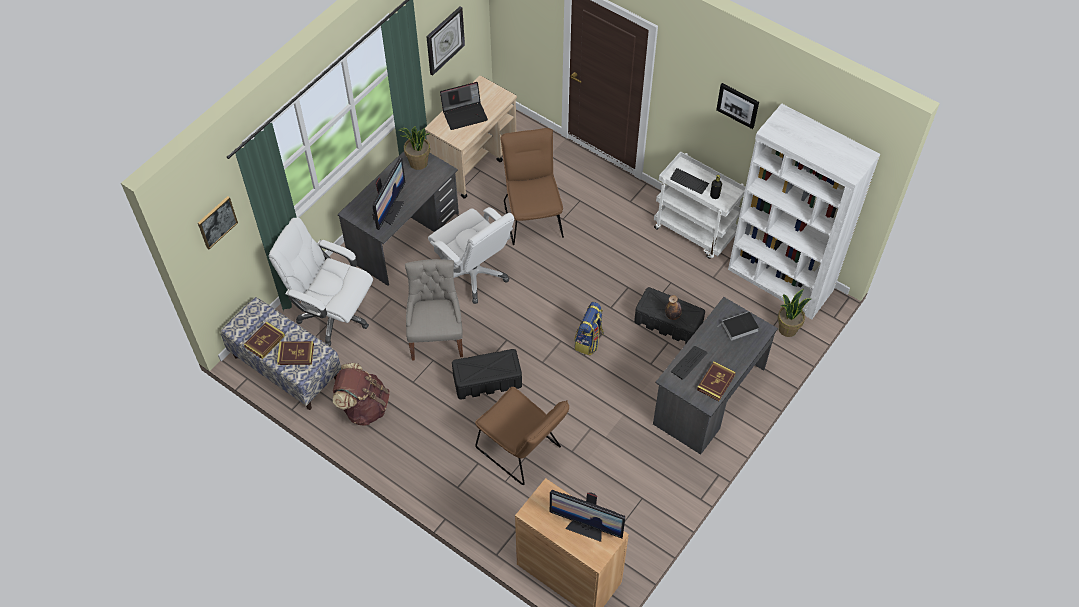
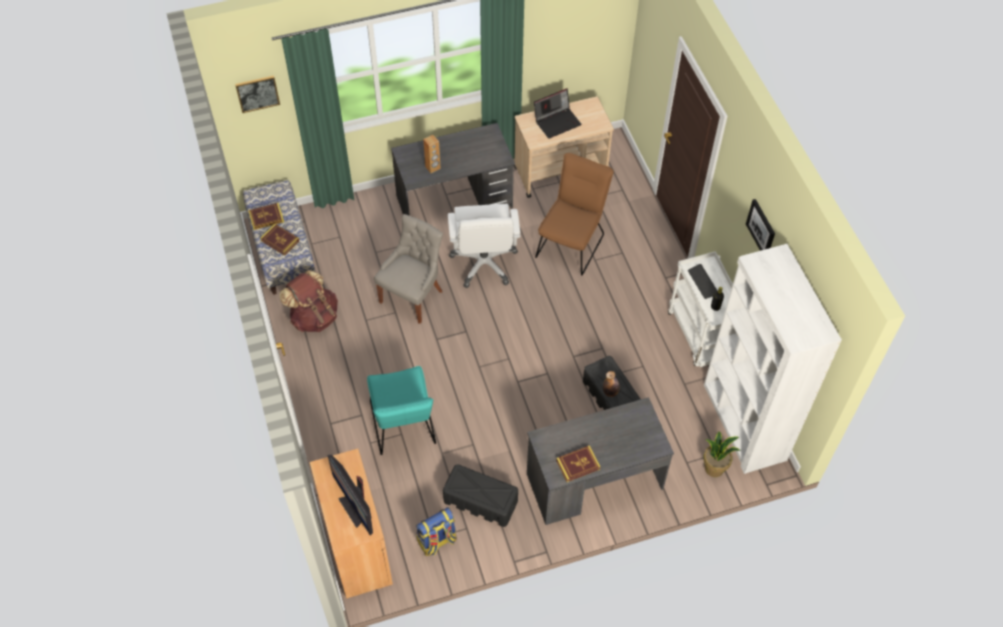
camera: 35 degrees right, 0 degrees up
white office chair [269,217,373,346] -> none
monitor [372,158,405,230] -> brown speaker [423,135,441,173]
potted plant [399,126,430,170] -> none
wall clock [426,6,465,75] -> none
laptop [440,82,488,130] -> laptop turned 45 degrees counterclockwise [534,88,582,139]
black storage box [452,349,522,400] -> black storage box moved to [443,464,518,527]
brown chair [475,387,569,485] -> turquoise chair [367,366,436,455]
backpack [574,302,604,356] -> backpack moved to [416,507,457,556]
keyboard [671,346,707,379] -> none
book [718,311,759,340] -> none

